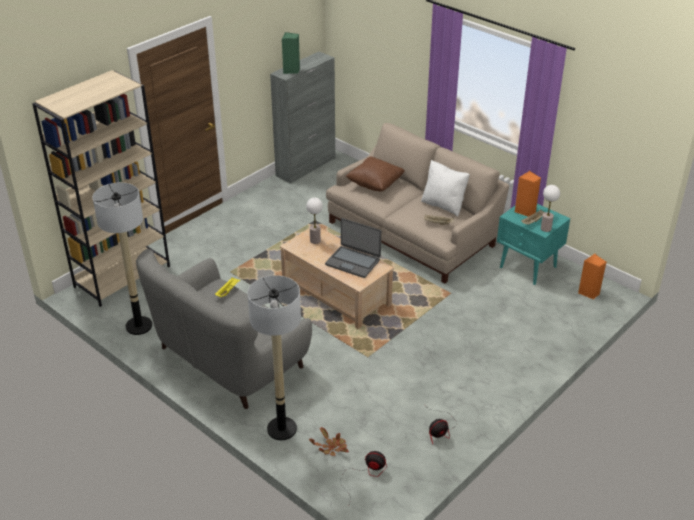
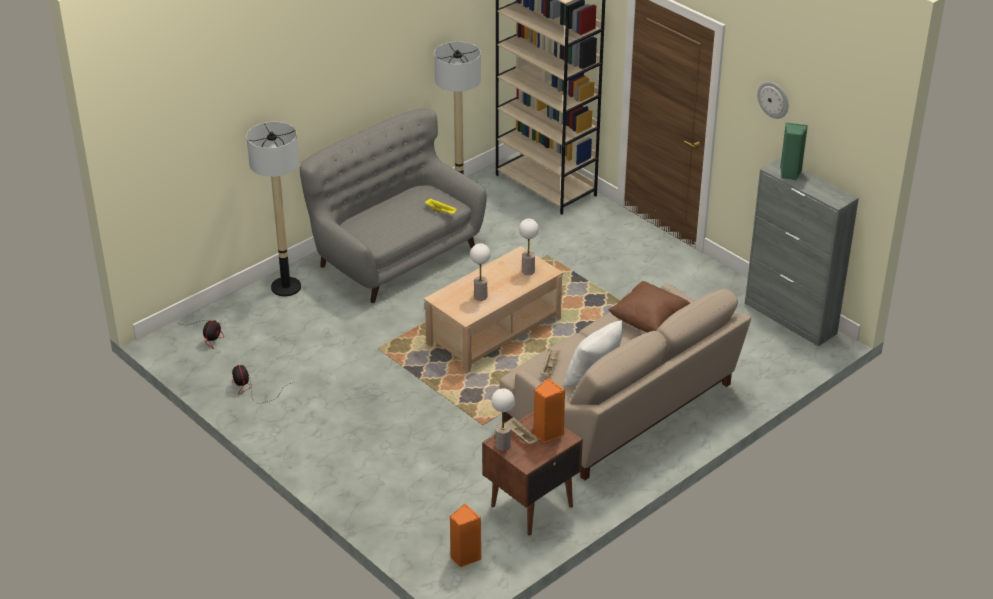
camera: 95 degrees right, 0 degrees up
potted plant [309,427,349,456] -> none
laptop [325,218,381,278] -> table lamp [470,243,491,301]
turquoise nightstand [497,204,570,285] -> brown nightstand [482,411,583,536]
none -> wall clock [757,81,788,119]

